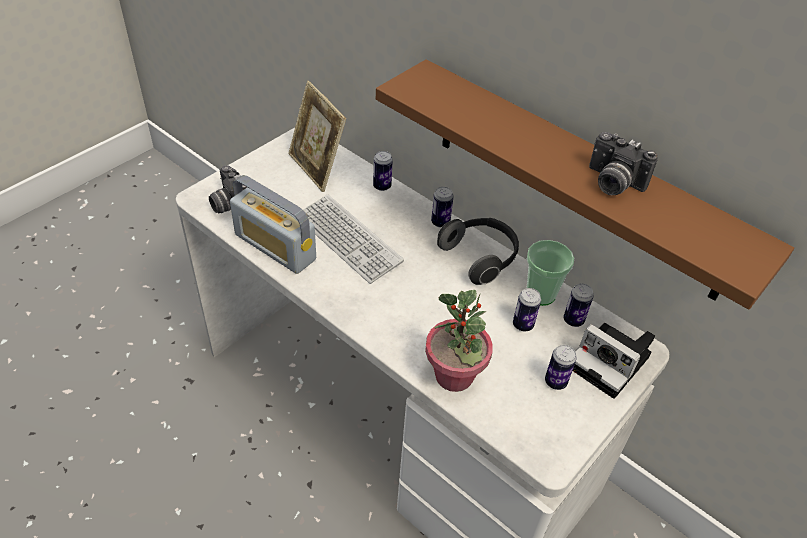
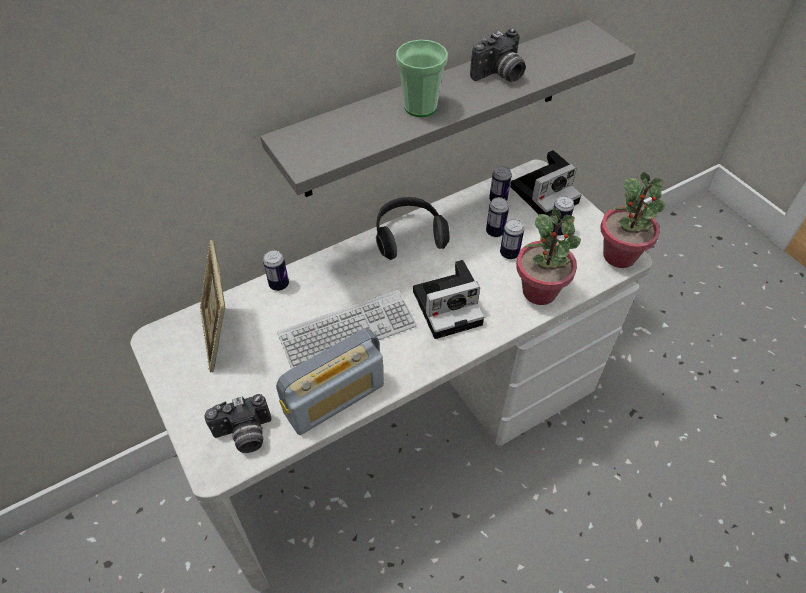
camera: 70 degrees left, 5 degrees up
picture frame [289,81,346,192] -> picture frame turned 90 degrees clockwise [200,240,225,373]
brown shelf [376,59,794,310] -> grey shelf [260,20,636,197]
can [431,187,454,228] -> can moved to [500,219,524,259]
cup [527,240,574,306] -> cup moved to [396,39,448,117]
none -> camera [413,260,484,339]
none -> potted plant [600,172,666,268]

